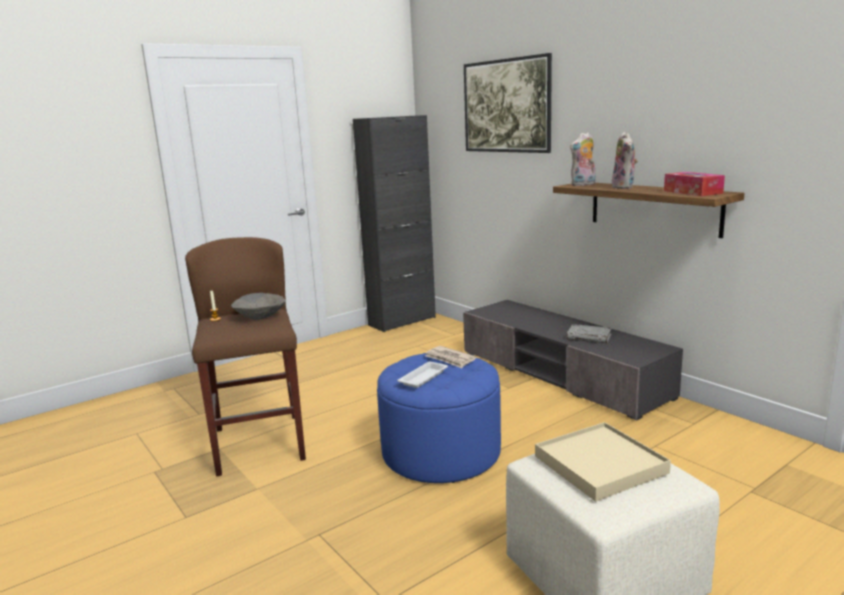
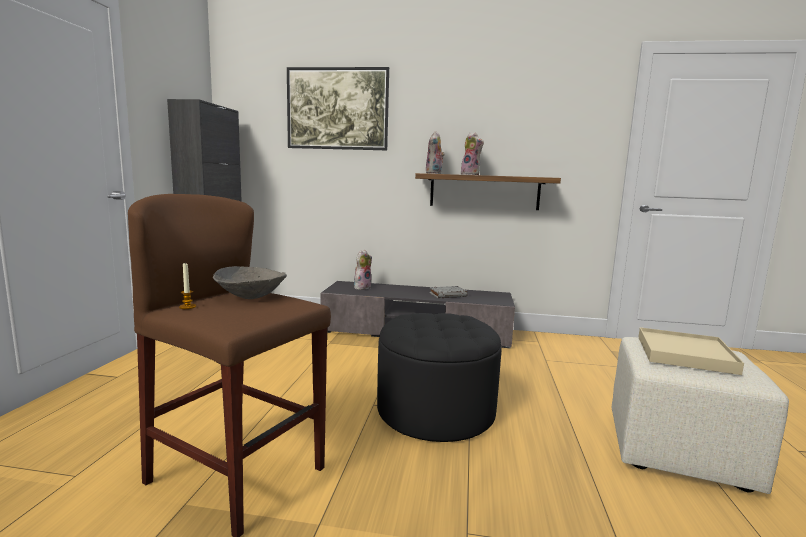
camera: 45 degrees left, 5 degrees down
blue ottoman [377,353,501,483] -> black ottoman [377,313,501,442]
white tray [397,362,448,388] -> none
newspaper [425,346,476,368] -> none
tissue box [664,172,725,196] -> none
none -> plush toy [354,250,372,290]

